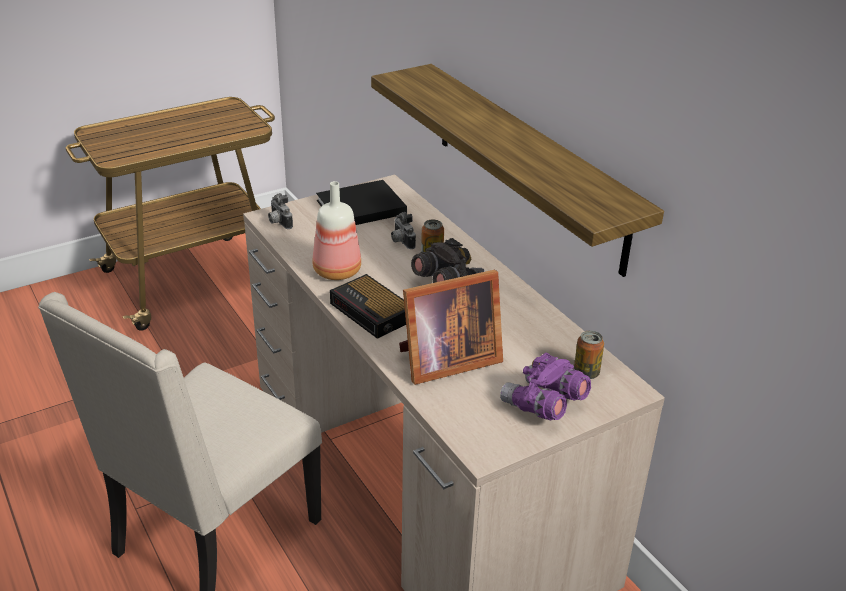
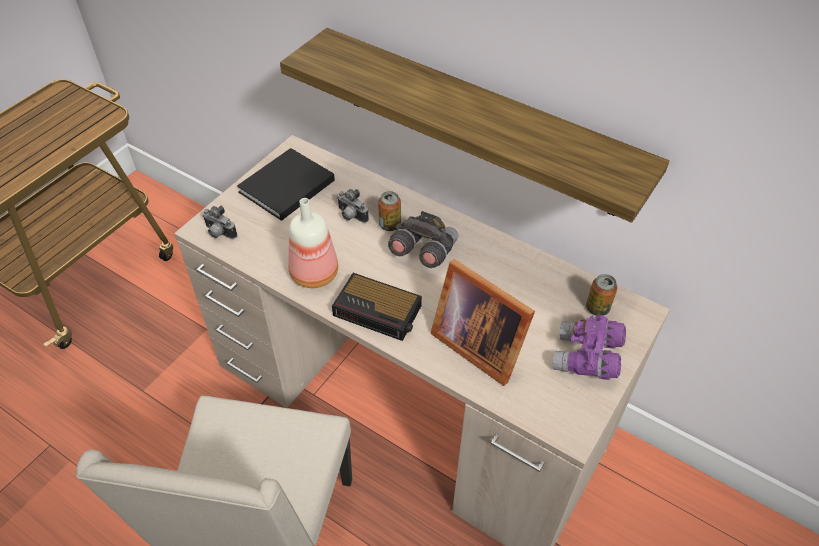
camera: 25 degrees left, 15 degrees up
picture frame [399,270,503,385] -> picture frame turned 90 degrees clockwise [430,259,535,386]

